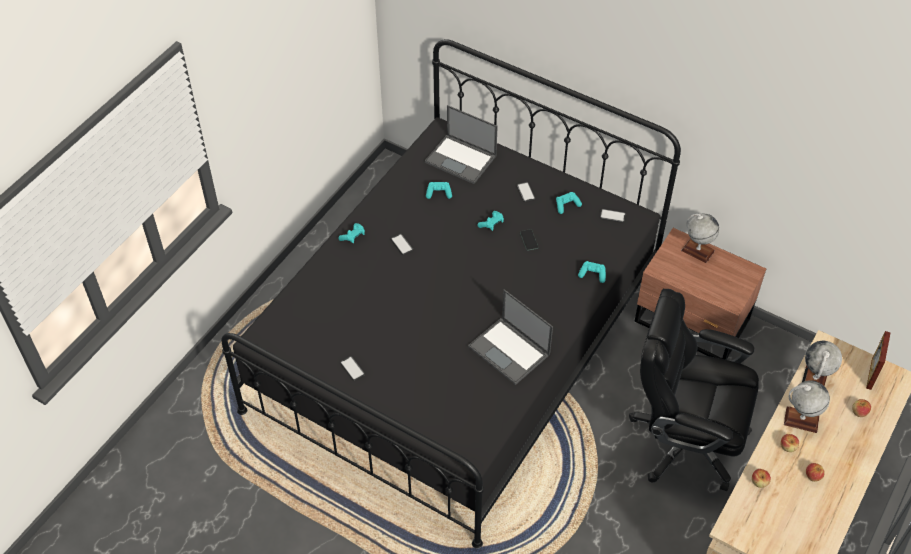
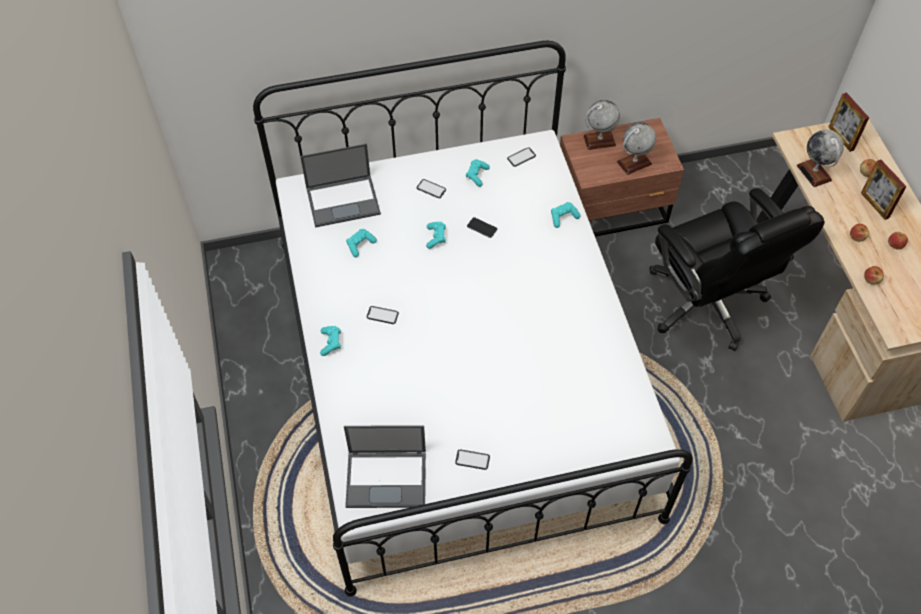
camera: 45 degrees left, 5 degrees up
black bed [221,39,681,549] -> white bed [253,41,693,597]
laptop [468,289,553,385] -> laptop moved to [344,425,426,508]
black office chair [629,289,759,491] -> black office chair turned 90 degrees counterclockwise [650,188,825,351]
globe [784,380,830,433] -> globe moved to [617,122,656,175]
none -> picture frame [861,160,907,220]

